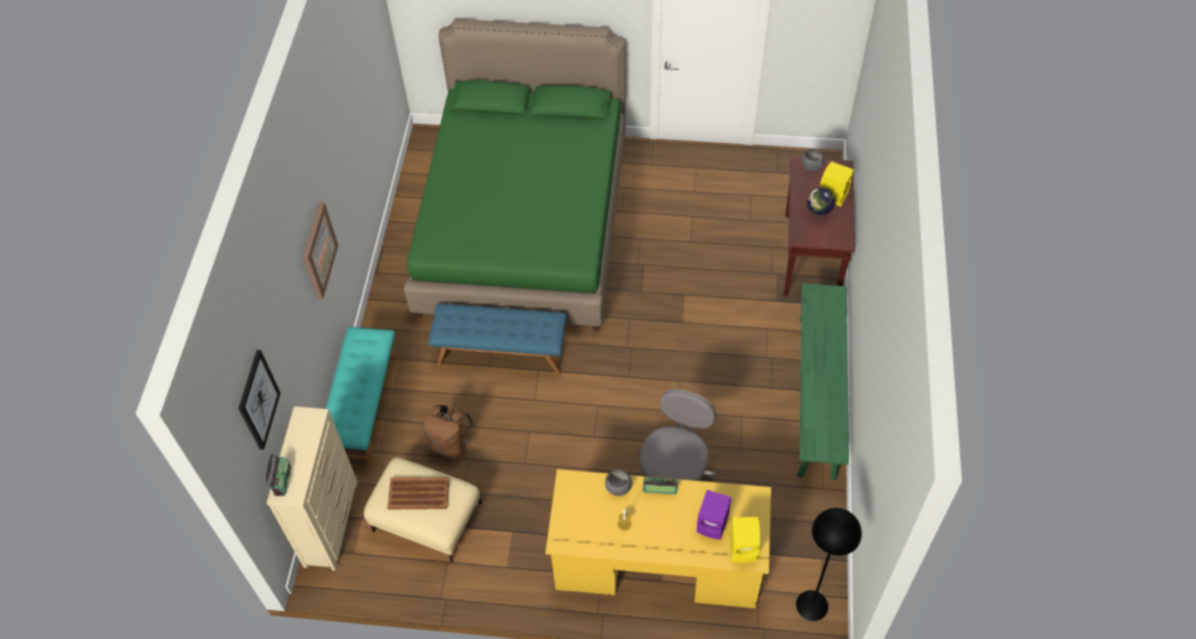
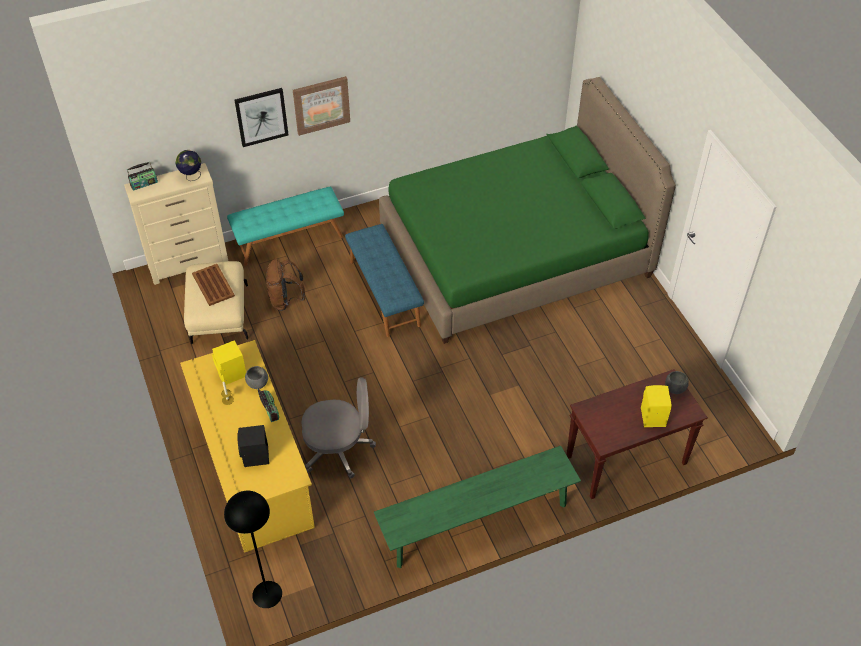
camera: 60 degrees right, 5 degrees down
picture [238,350,281,450] -> picture moved to [235,88,288,147]
purple speaker [696,490,732,540] -> black speaker [237,425,269,467]
yellow speaker [730,517,761,563] -> yellow speaker moved to [212,340,246,385]
globe [807,187,835,220] -> globe moved to [175,150,201,181]

